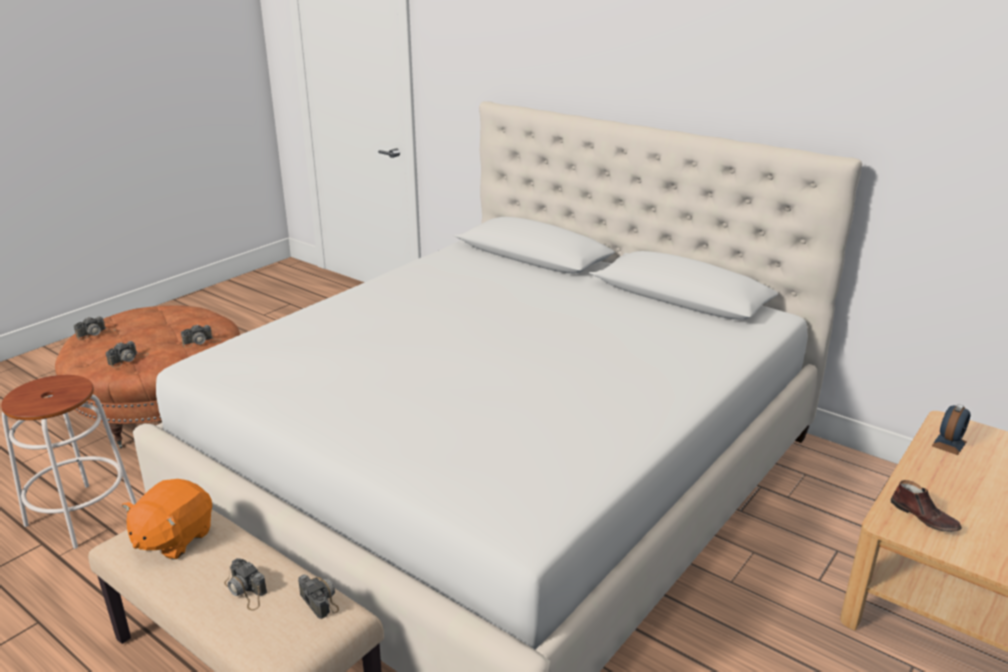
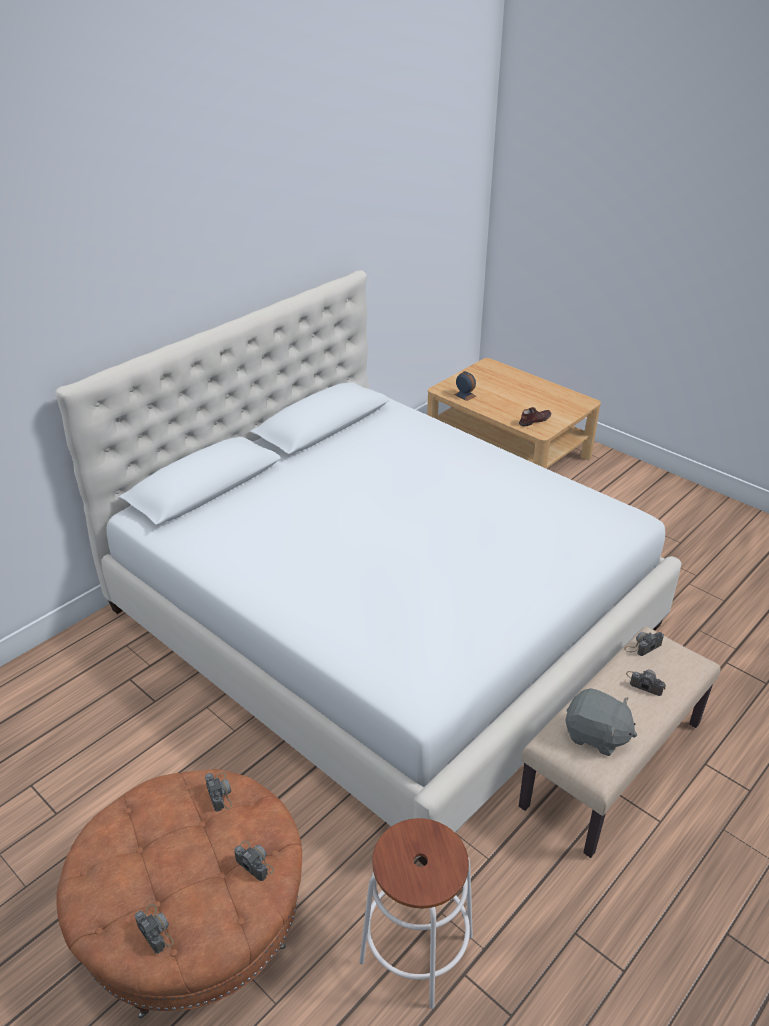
camera: 85 degrees left, 10 degrees up
orange plush toy [122,479,212,560] -> grey plush toy [565,688,637,756]
camera [224,558,267,611] -> camera turned 105 degrees counterclockwise [626,670,666,696]

